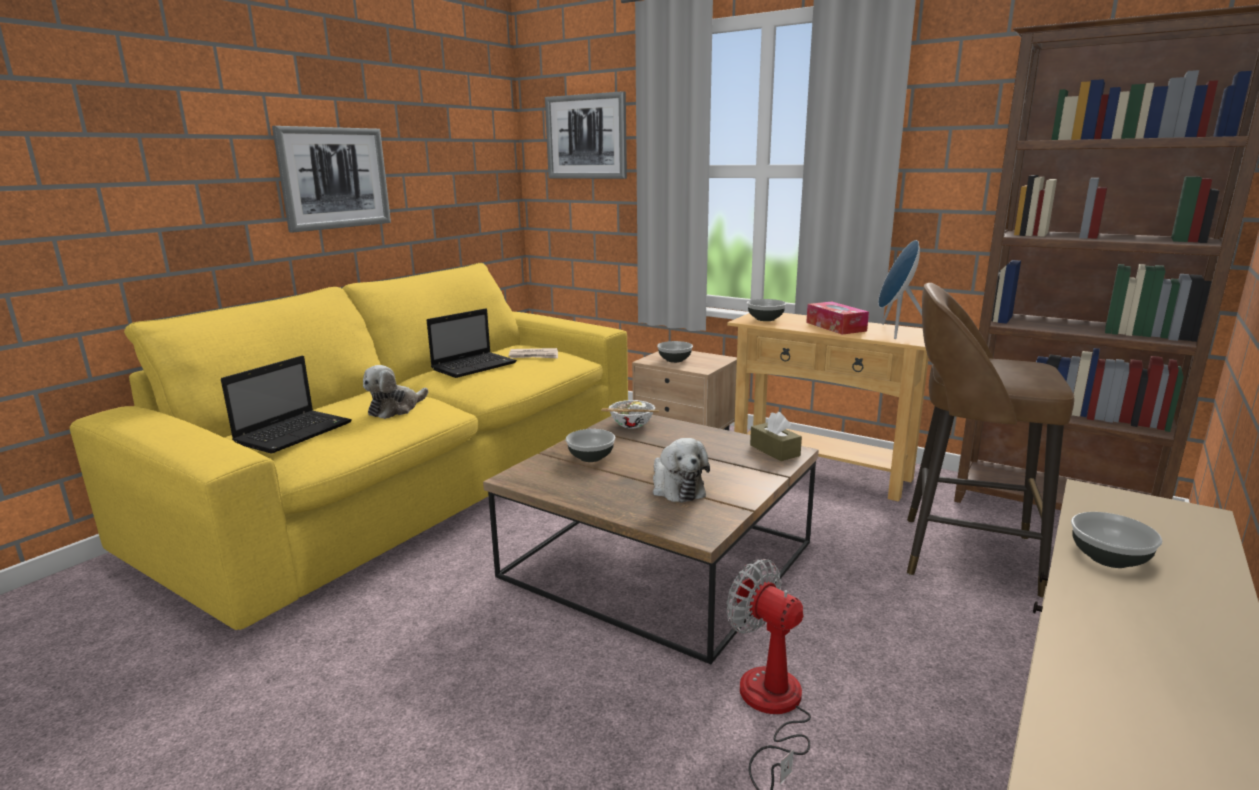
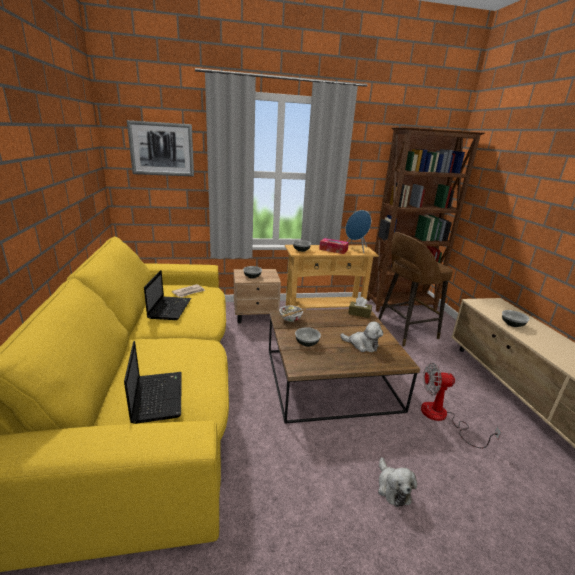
camera: 45 degrees left, 5 degrees up
picture [272,126,391,232] -> none
plush toy [363,365,428,419] -> plush toy moved to [378,457,417,507]

